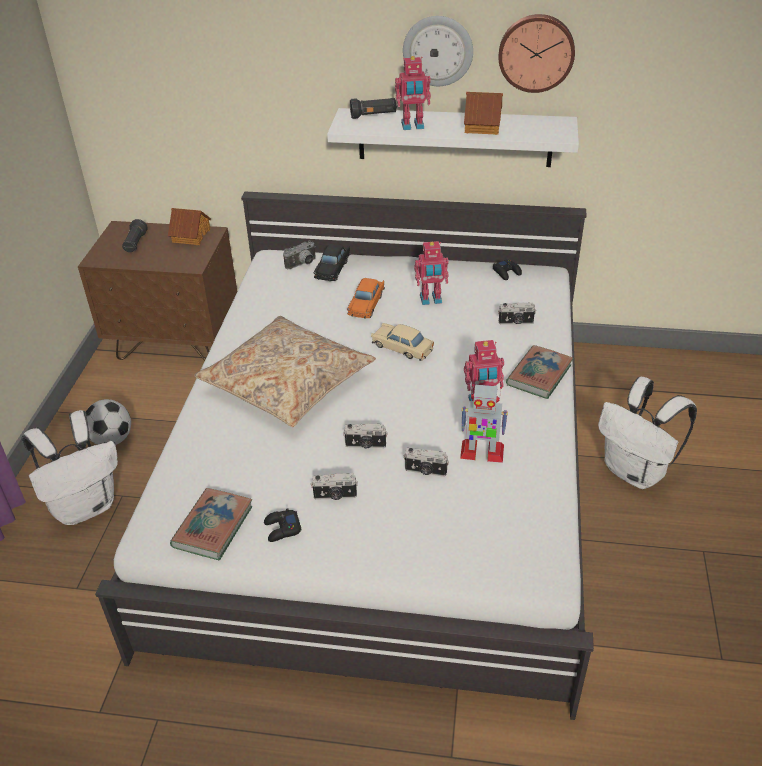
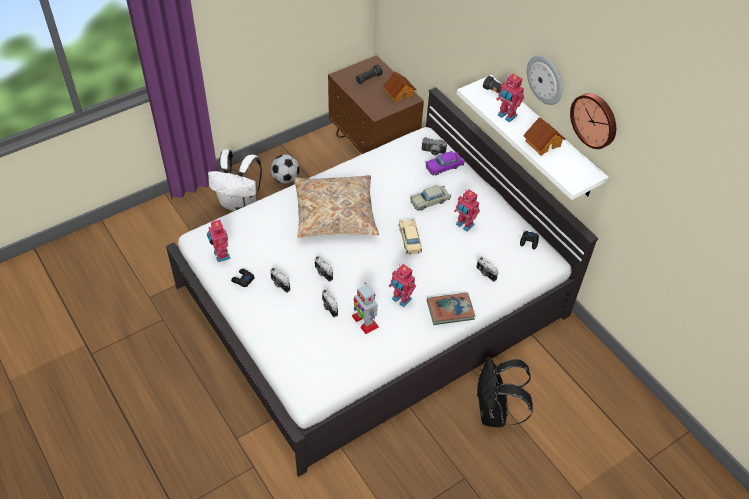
camera: 45 degrees right, 10 degrees up
book [170,488,252,560] -> toy robot [207,220,231,262]
black toy car [313,244,351,281] -> purple toy car [425,151,465,176]
orange toy car [347,278,385,319] -> beige toy car [410,185,451,211]
white backpack [598,377,697,489] -> black backpack [476,357,533,427]

